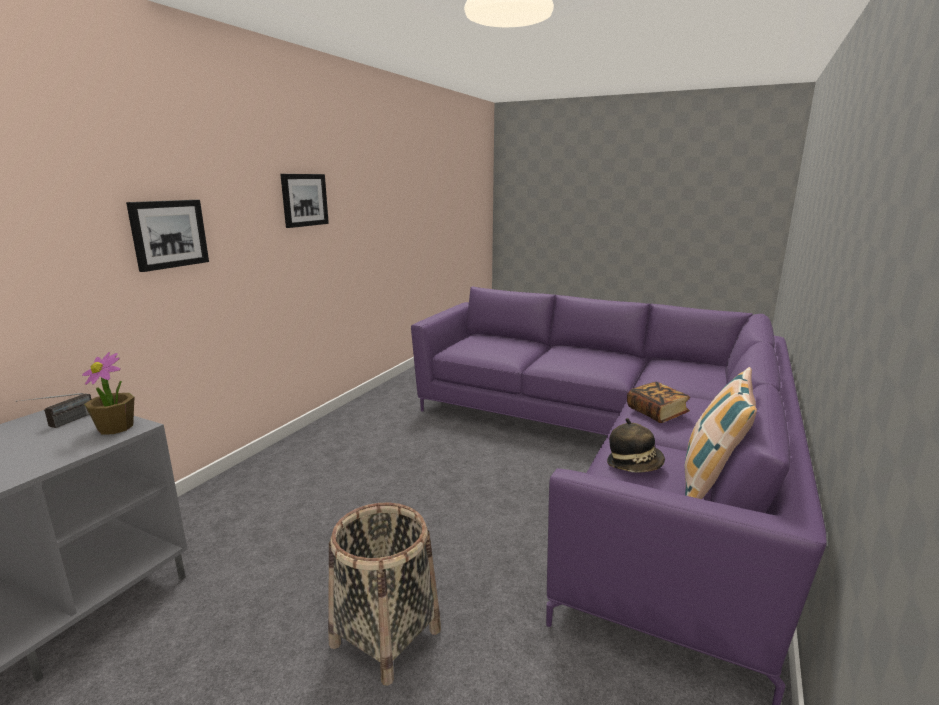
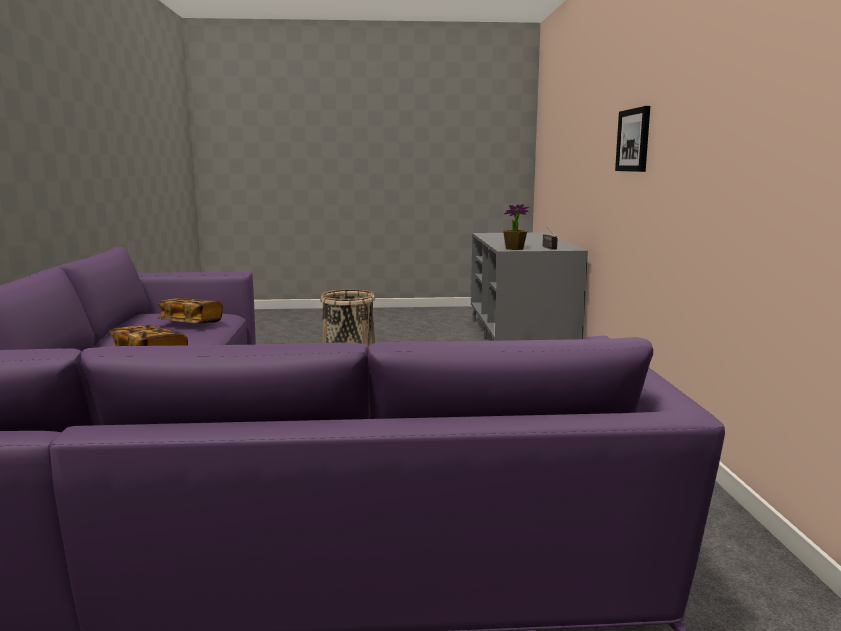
camera: 150 degrees right, 5 degrees down
picture [280,174,329,228] -> none
hat [607,418,665,472] -> book [157,298,223,324]
pillow [684,367,757,499] -> none

